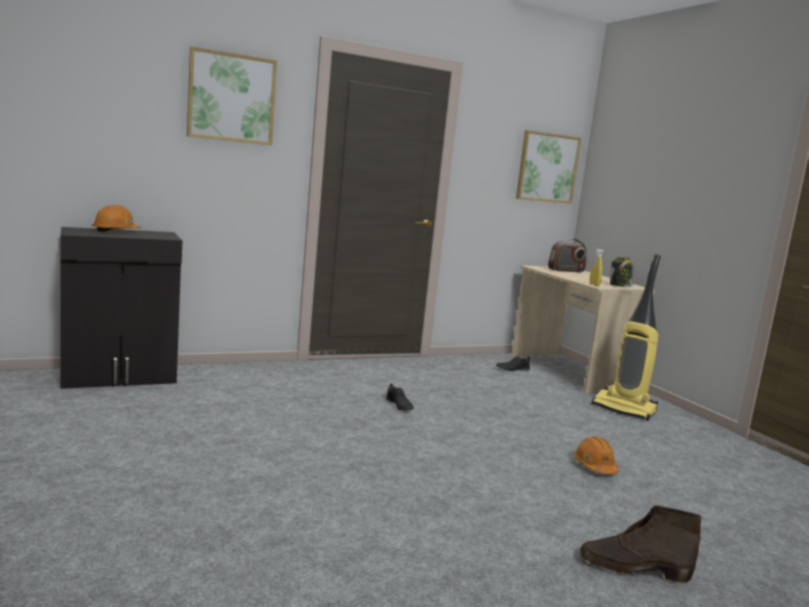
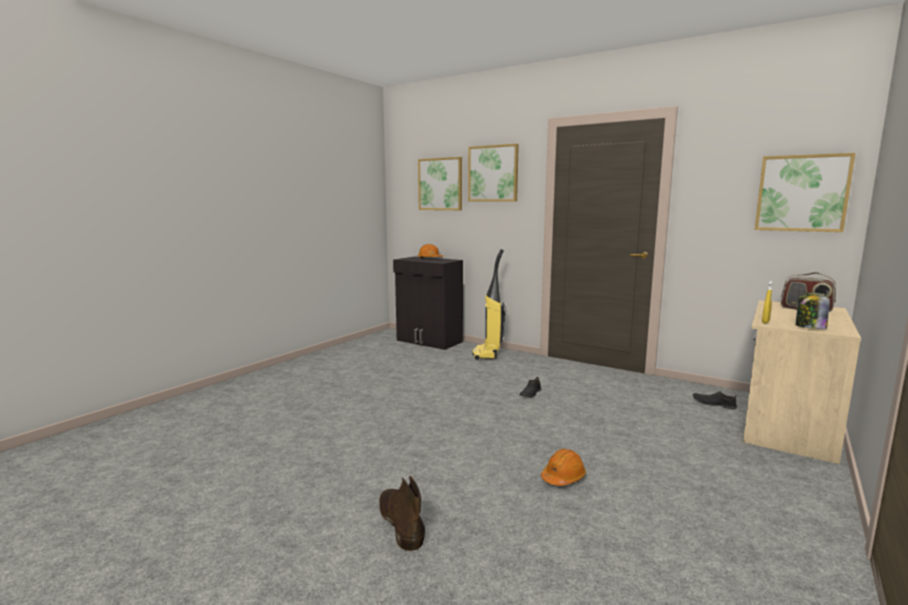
camera: 60 degrees right, 0 degrees up
vacuum cleaner [592,254,661,421] -> vacuum cleaner moved to [472,249,506,360]
none -> picture [418,157,462,210]

